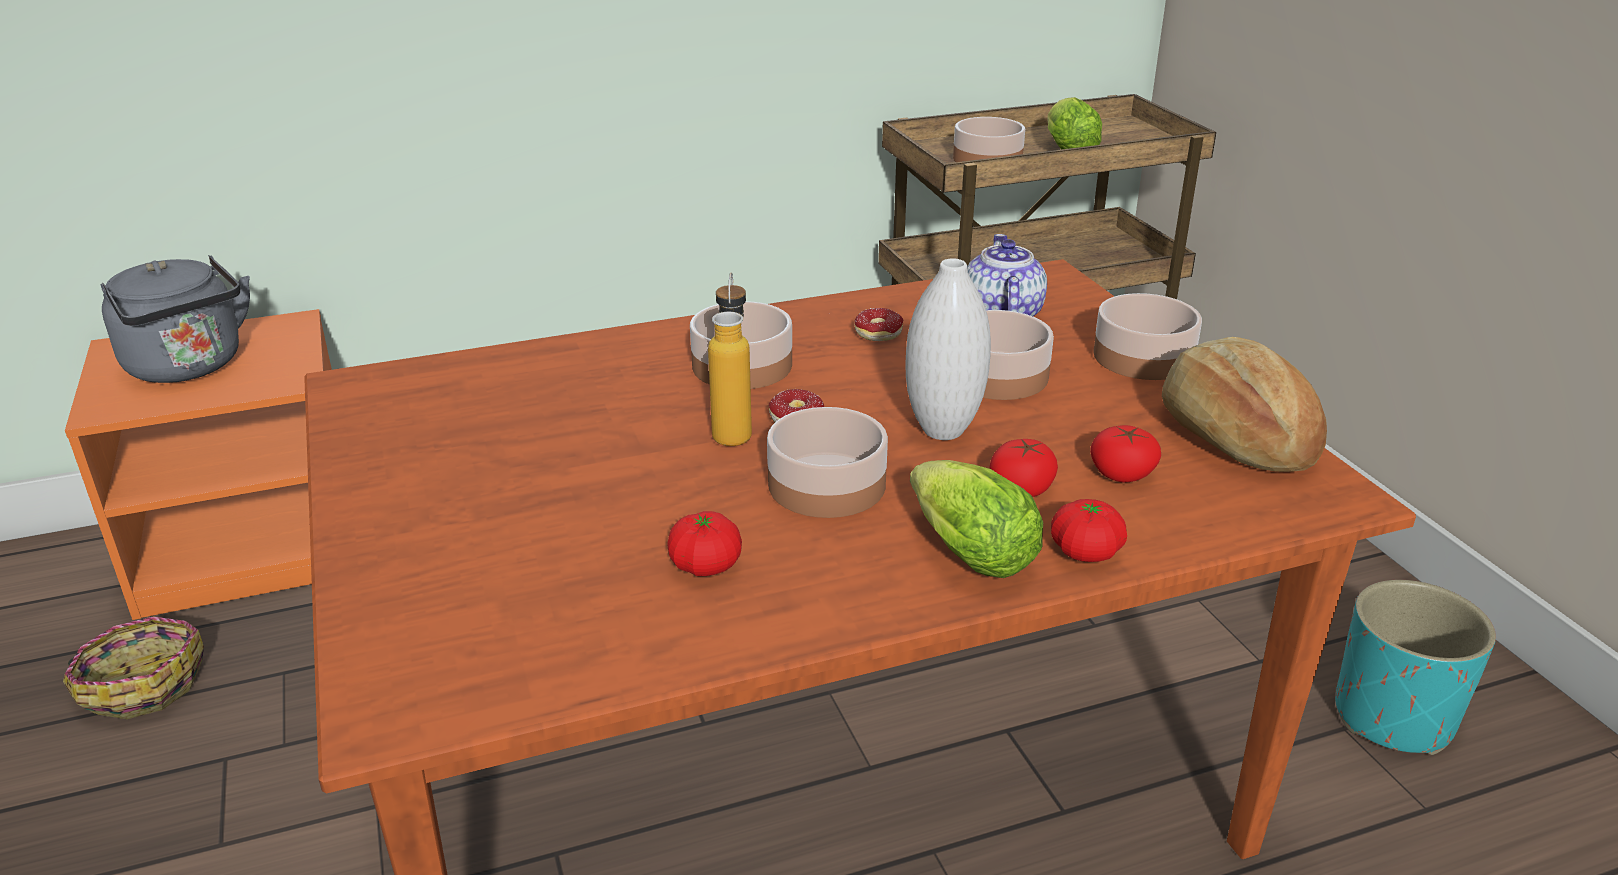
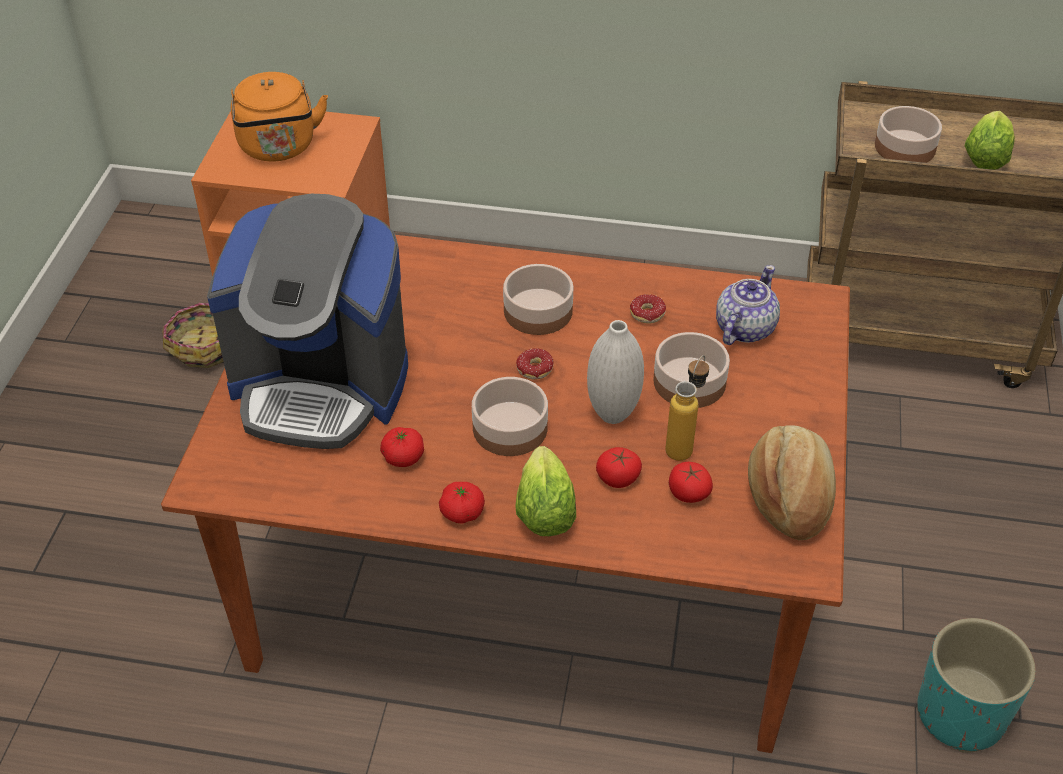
camera: 30 degrees right, 15 degrees up
grey kettle [101,255,250,383] -> orange kettle [231,72,328,162]
bottle [708,272,752,446] -> bottle moved to [665,355,709,461]
tomato [1051,499,1127,562] -> tomato moved to [439,482,485,524]
bowl [1093,293,1202,380] -> none
none -> coffee machine [207,194,408,449]

